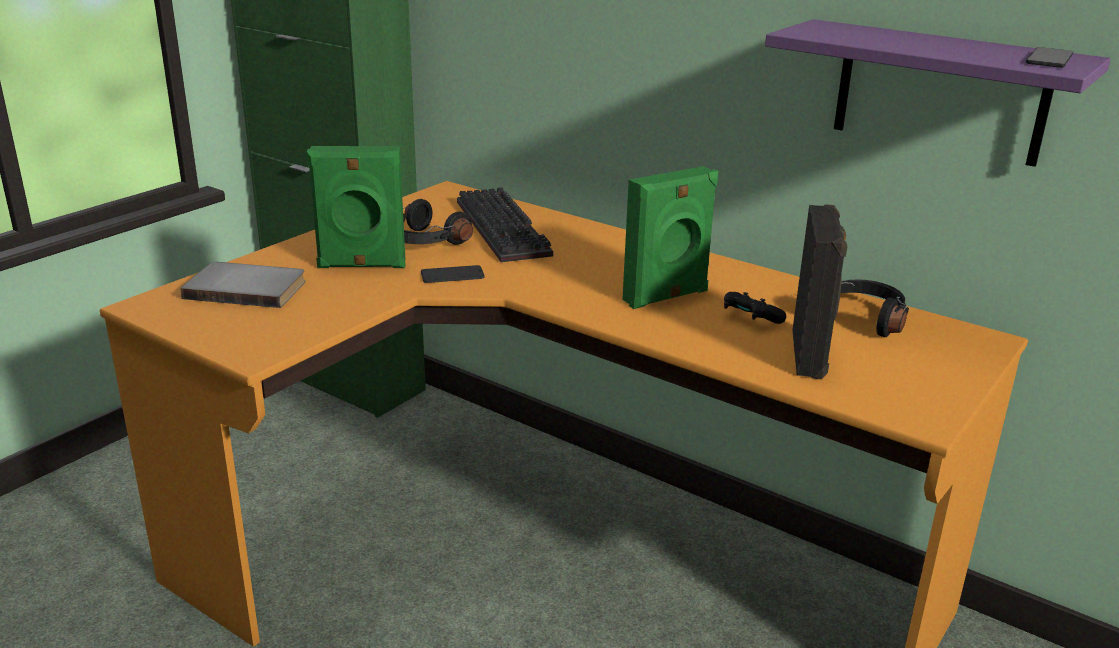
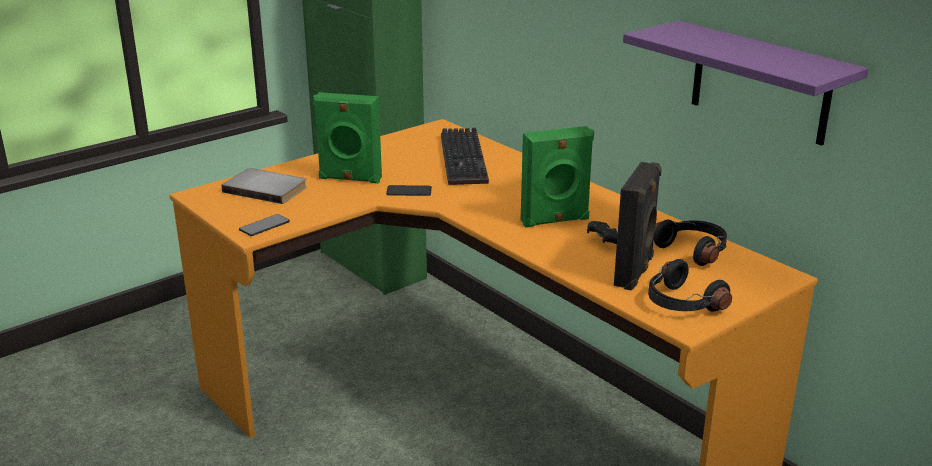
camera: 15 degrees right, 0 degrees up
black headphones [403,199,473,245] -> black headphones moved to [648,259,732,312]
phone [1026,47,1073,68] -> phone moved to [239,214,290,236]

